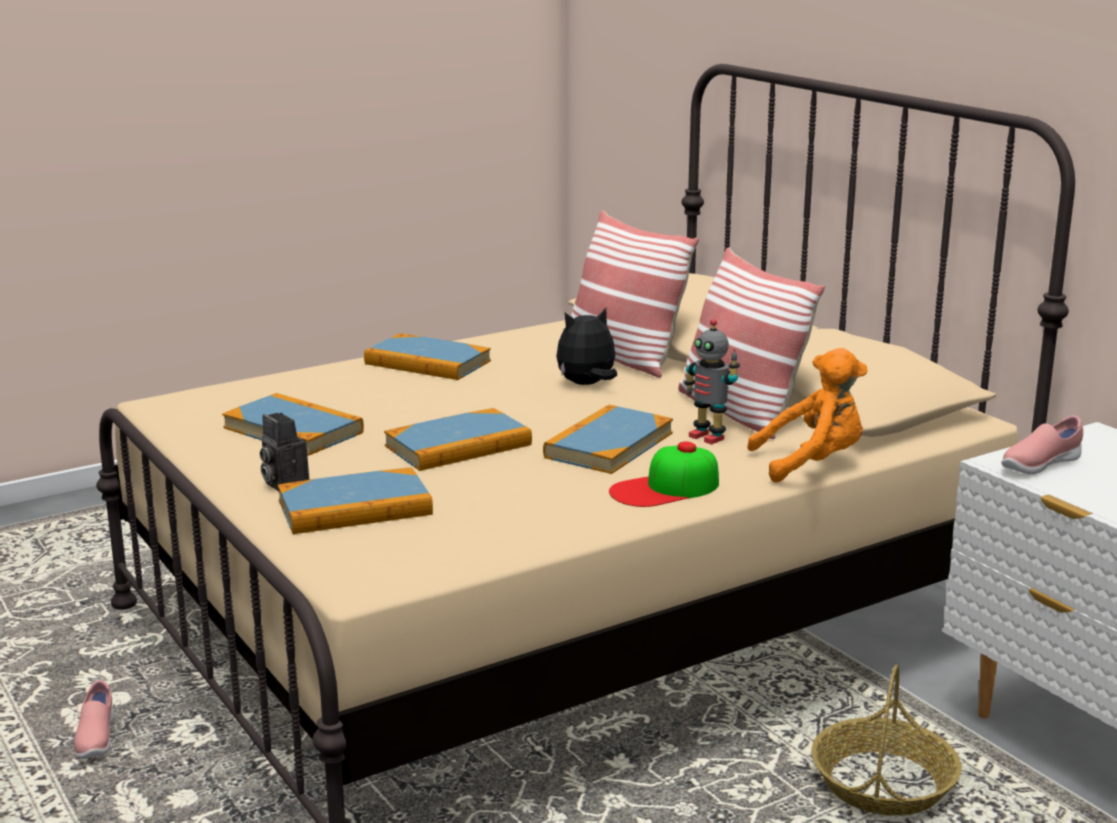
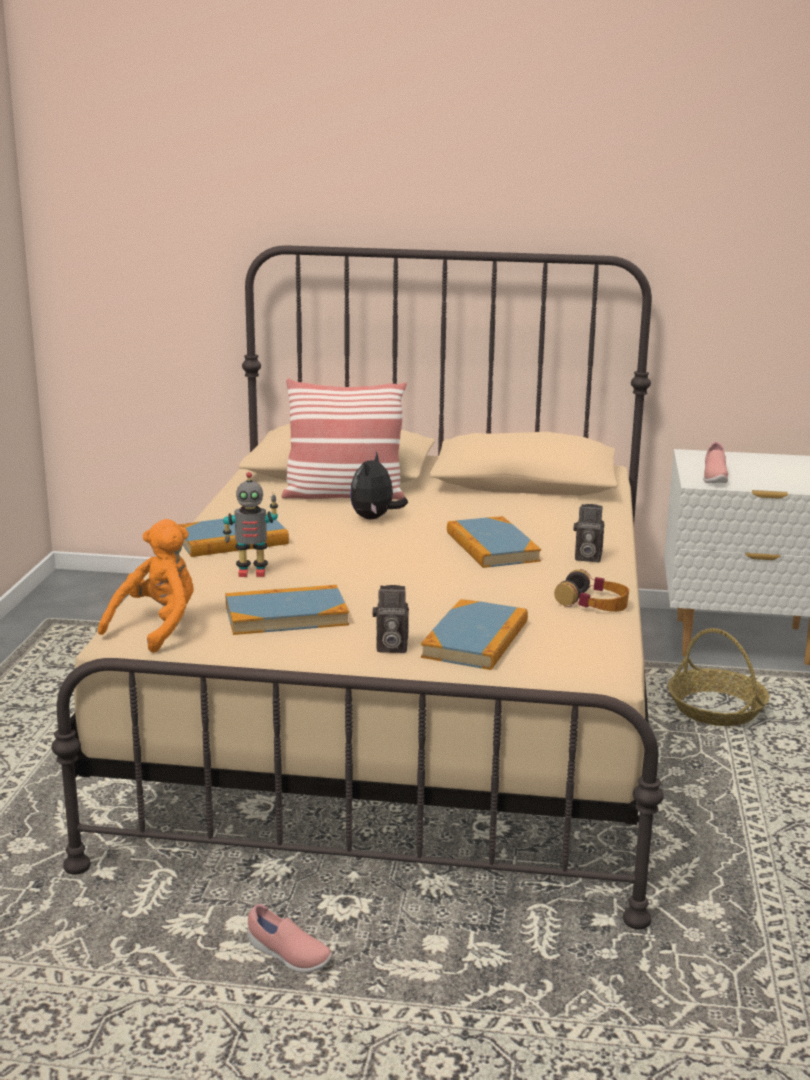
camera: 50 degrees left, 0 degrees up
book [384,408,532,471] -> none
cap [609,442,719,507] -> camera [574,504,604,562]
pillow [678,247,825,439] -> none
toy robot [684,319,740,445] -> toy robot moved to [223,472,278,577]
orange plush toy [747,348,867,482] -> orange plush toy moved to [98,519,194,653]
none -> headphones [554,569,629,612]

